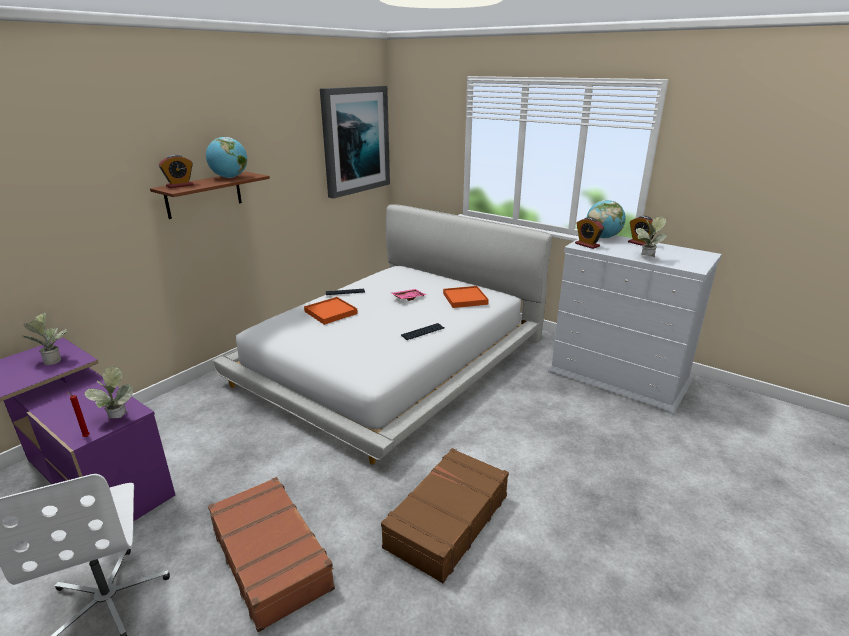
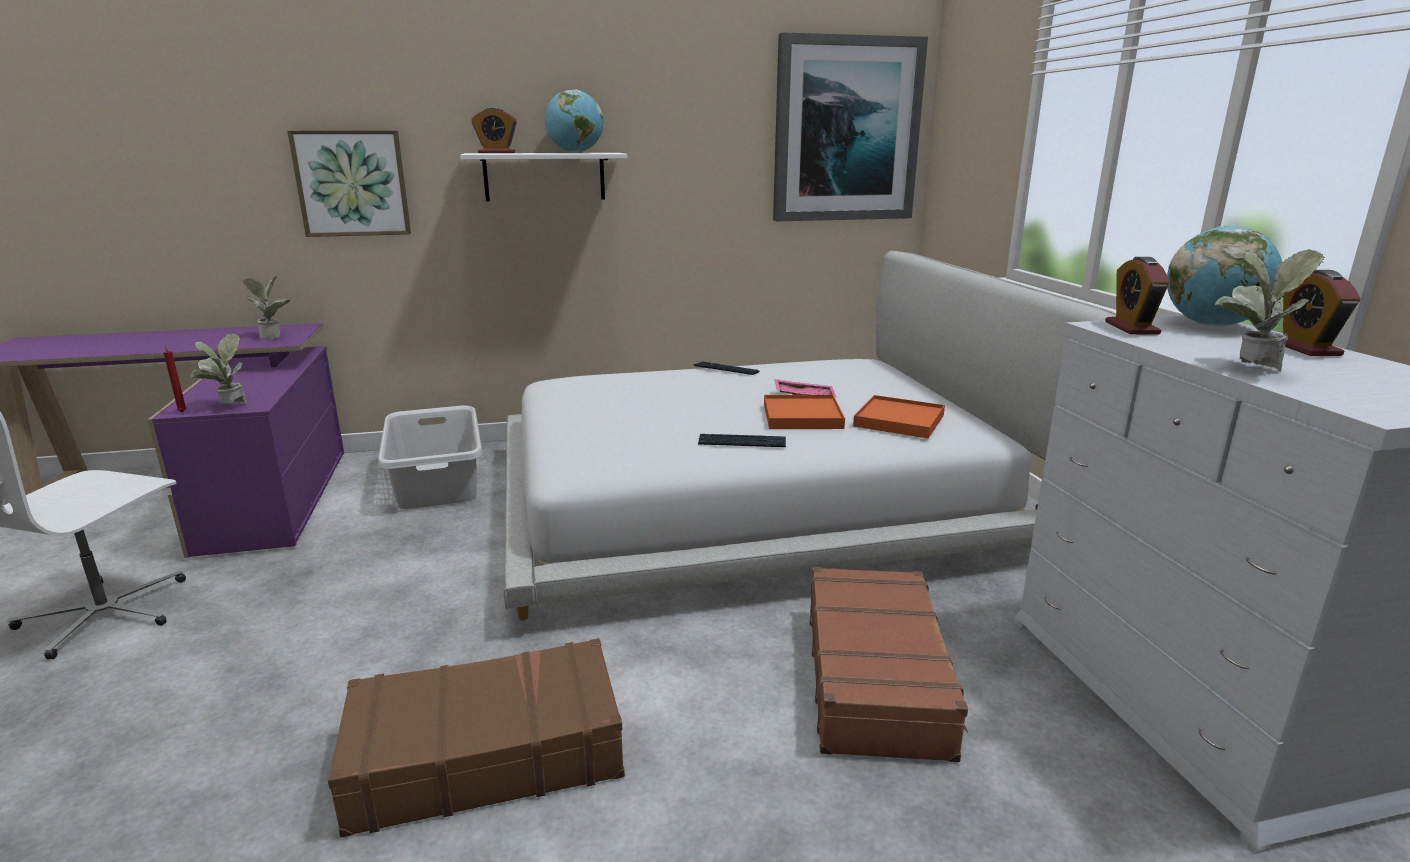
camera: 40 degrees right, 5 degrees down
brown shelf [150,172,270,219] -> white shelf [460,153,627,201]
brown suitcase [208,477,335,632] -> brown suitcase moved to [810,567,968,762]
orange tray [304,297,358,325] -> orange tray moved to [764,395,845,429]
none -> picture [287,130,411,237]
none -> grey laundry basket [378,406,483,509]

